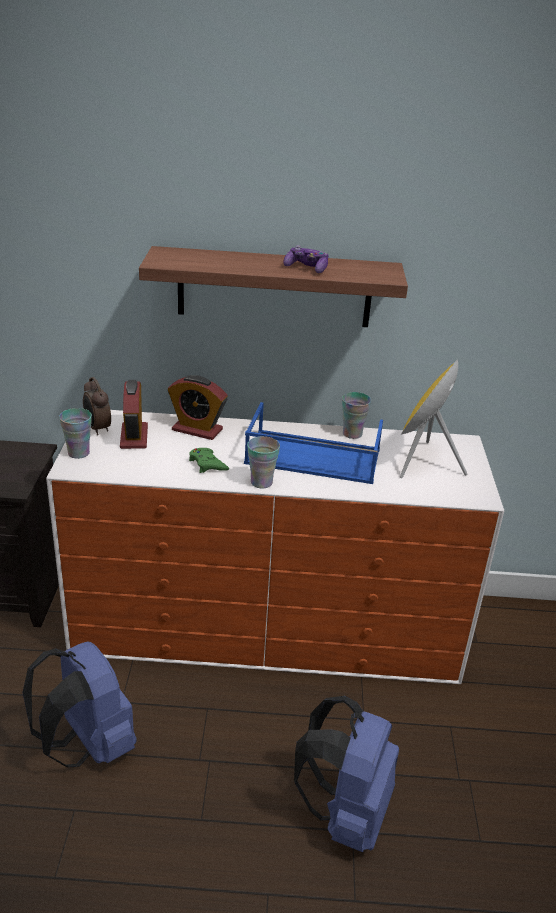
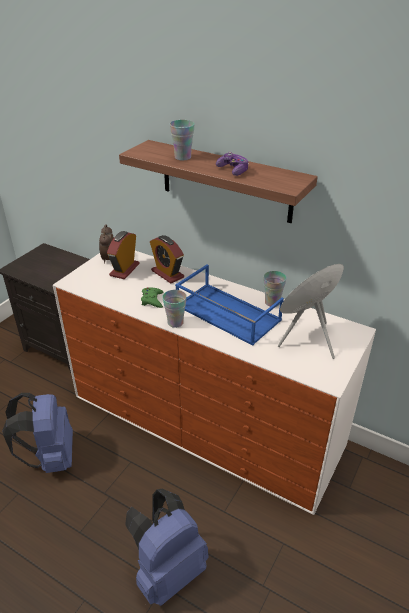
camera: 30 degrees right, 5 degrees up
cup [59,408,92,459] -> cup moved to [170,120,195,160]

